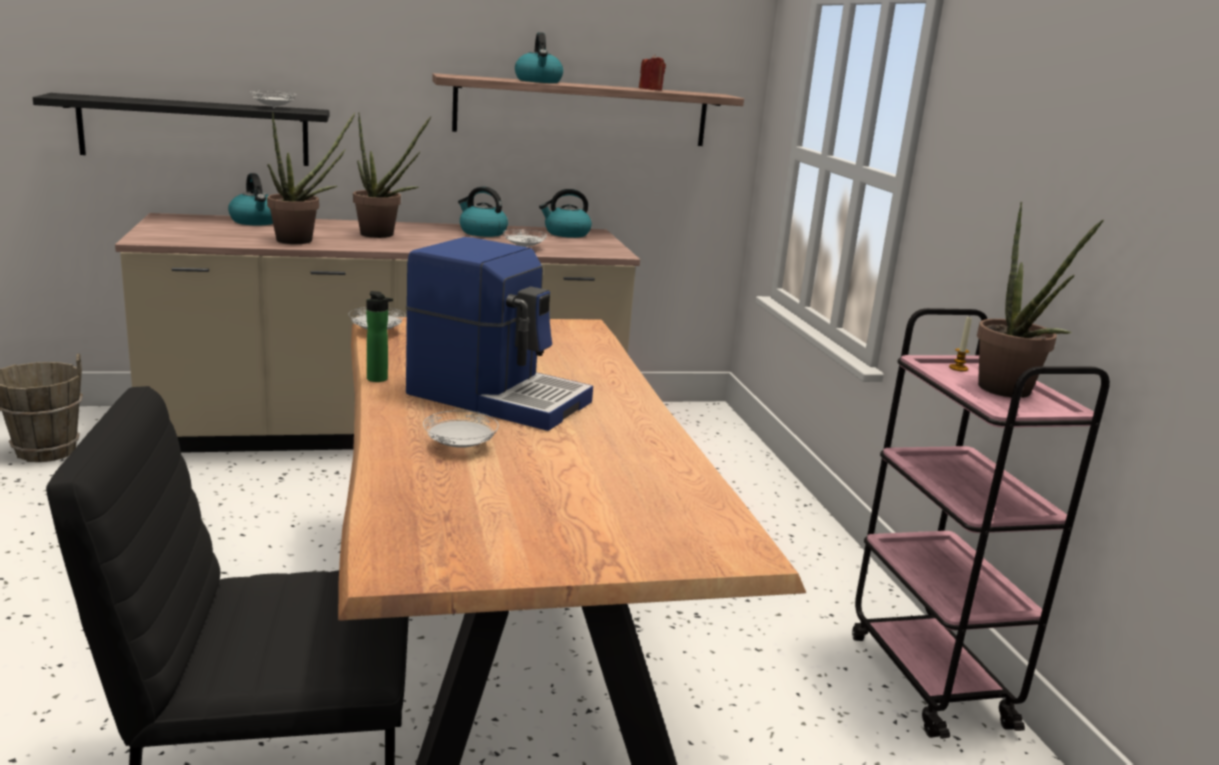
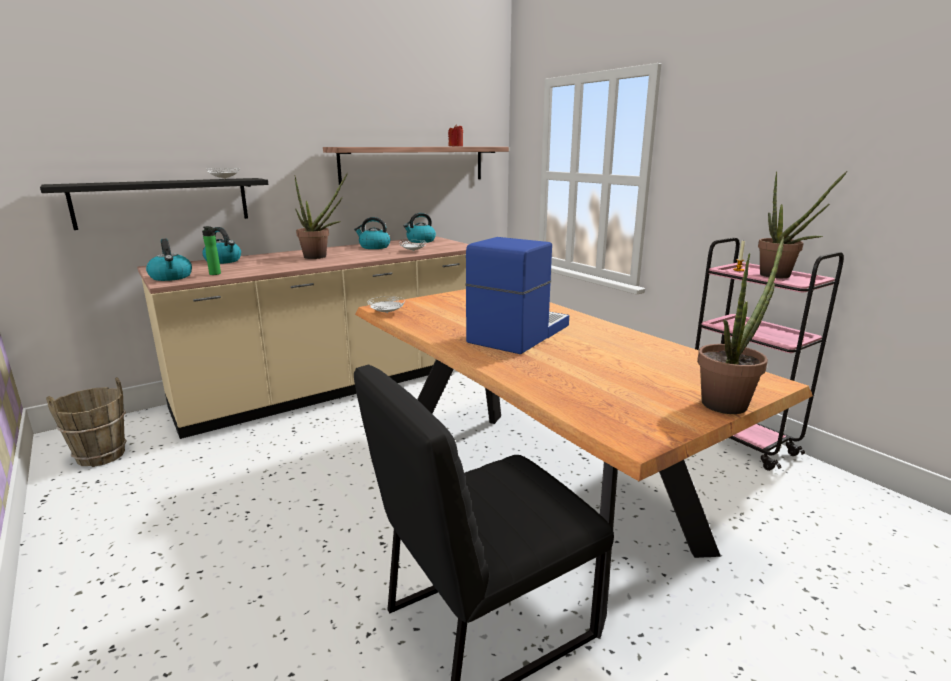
camera: 20 degrees left, 0 degrees up
potted plant [267,112,356,244] -> potted plant moved to [697,236,784,414]
bottle [367,291,393,382] -> bottle moved to [202,226,221,275]
coffee machine [406,237,593,431] -> coffee machine turned 60 degrees counterclockwise [465,237,569,354]
white plate [423,410,499,448] -> none
kettle [515,32,563,83] -> kettle moved to [146,239,192,281]

